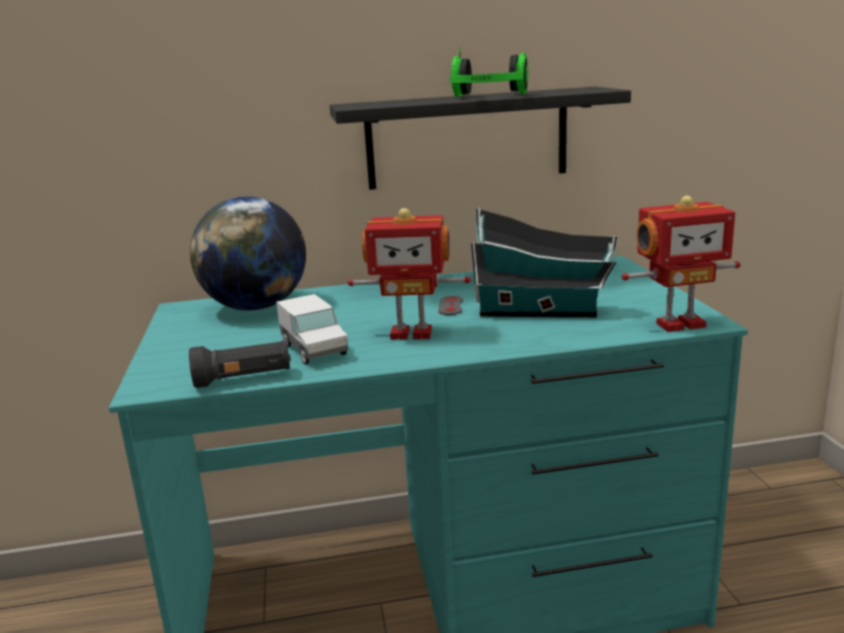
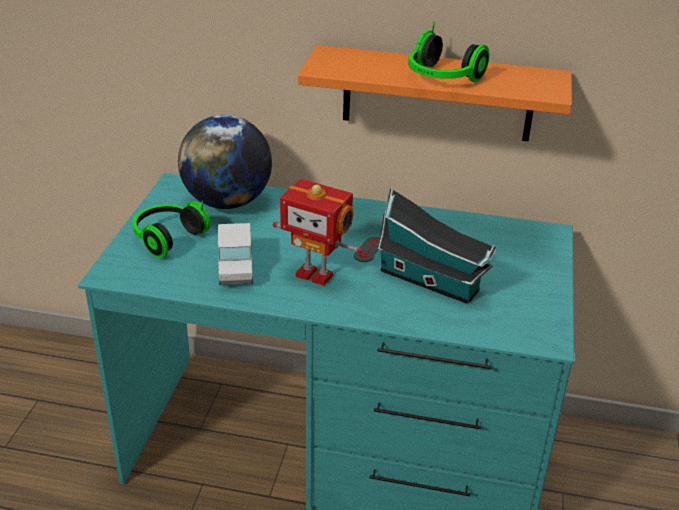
camera: 20 degrees right, 15 degrees up
black flashlight [189,340,291,388] -> none
black shelf [330,87,631,190] -> orange shelf [298,45,572,141]
toy robot [622,196,741,332] -> none
none -> headphones [132,201,211,258]

